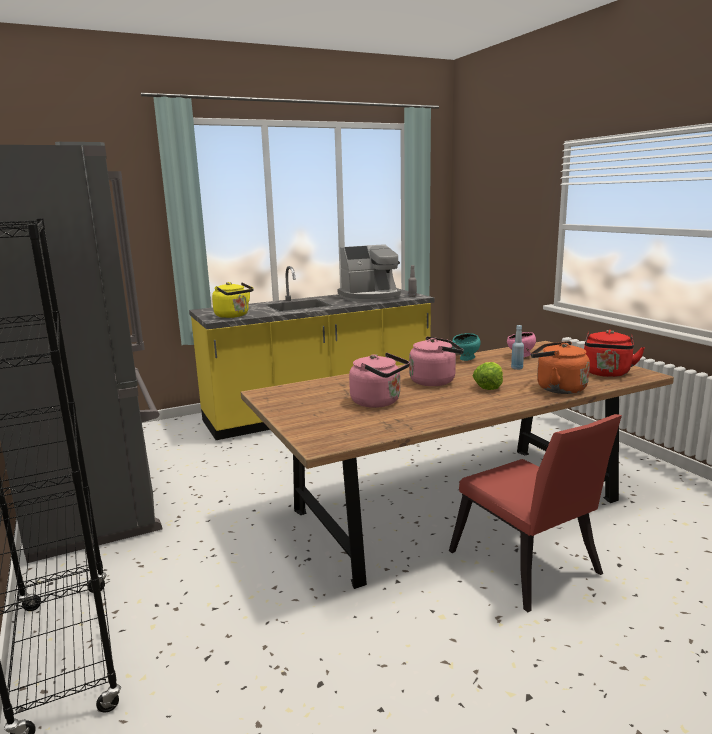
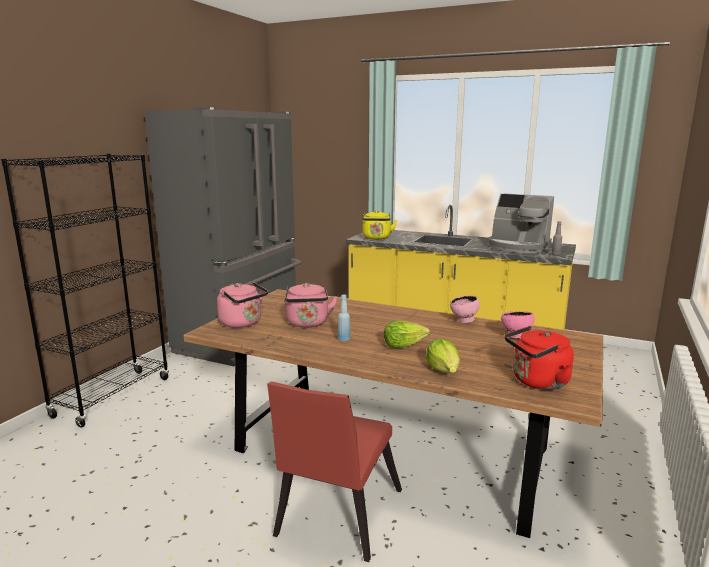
camera: 50 degrees right, 0 degrees up
pink kettle [409,337,464,386] -> pink kettle moved to [217,282,268,328]
turquoise bowl [452,333,481,361] -> pink bowl [450,295,480,323]
blue bottle [511,325,524,370] -> blue bottle moved to [338,295,350,341]
orange kettle [531,341,590,394] -> lettuce [426,338,460,373]

